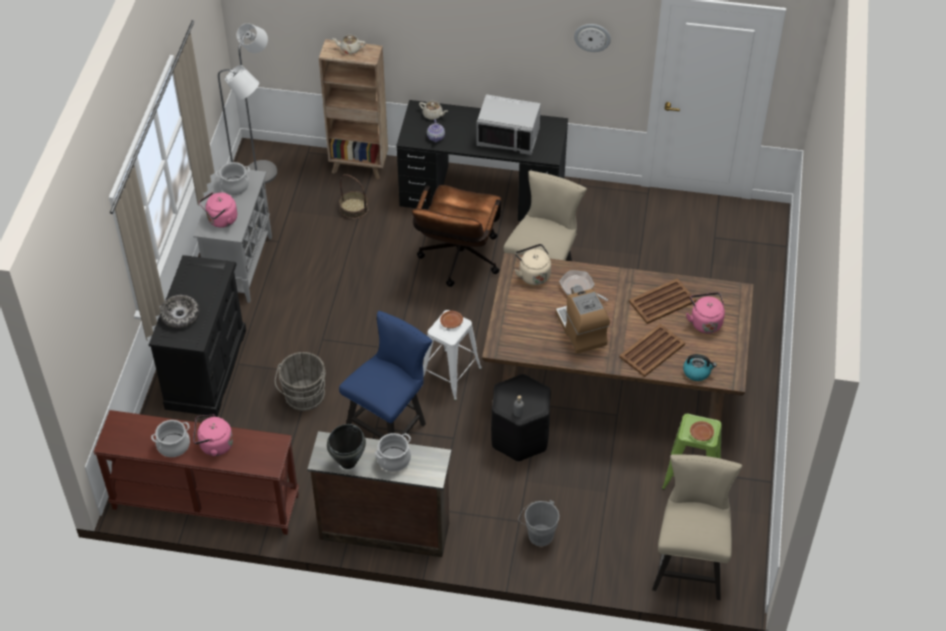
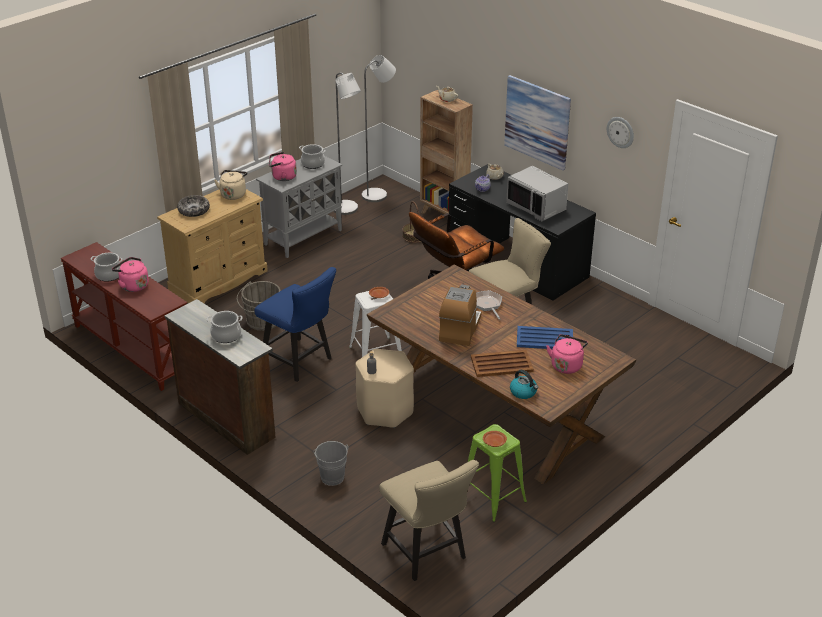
camera: 35 degrees right, 15 degrees down
black dresser [149,255,246,417] -> beige dresser [157,189,268,303]
black cooking pot [327,424,366,469] -> none
blue chair [339,311,432,439] -> blue chair turned 60 degrees clockwise [254,267,336,382]
black stool [491,374,551,462] -> beige stool [356,349,414,428]
beige kettle [515,244,551,285] -> beige kettle moved to [214,170,247,200]
brown tray [629,278,696,324] -> blue tray [517,326,573,349]
beige chair [652,454,742,600] -> beige chair turned 105 degrees clockwise [379,460,479,581]
none -> picture [504,75,571,171]

